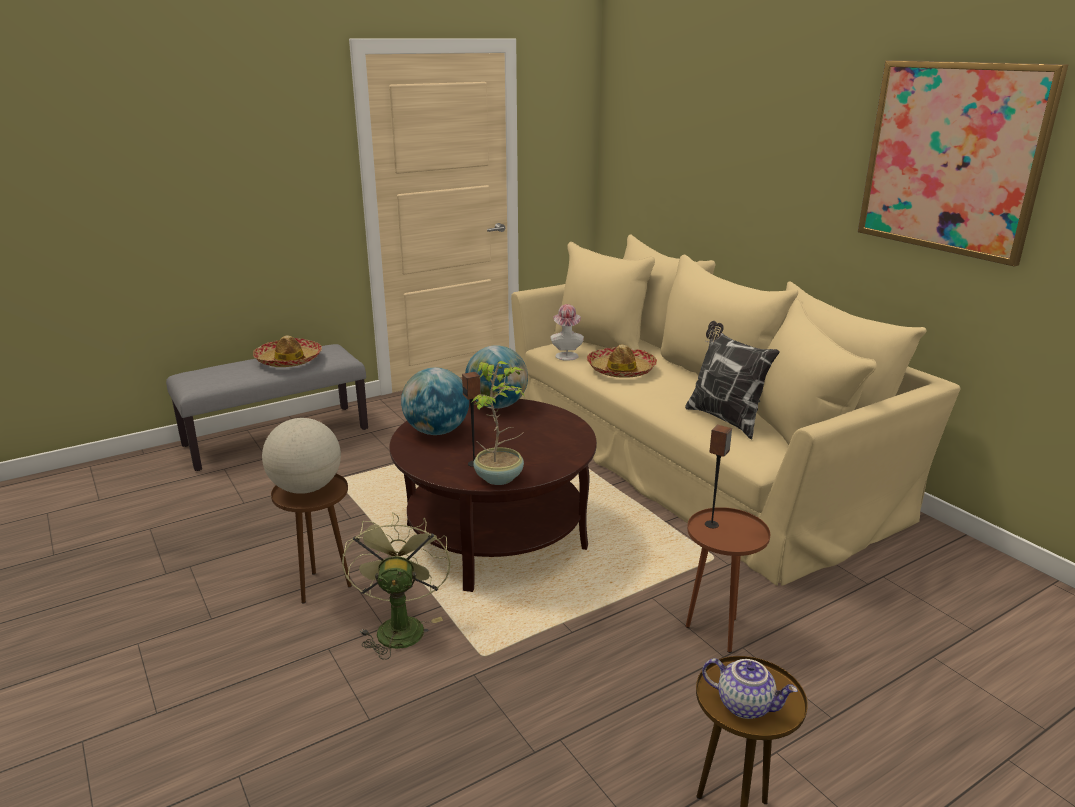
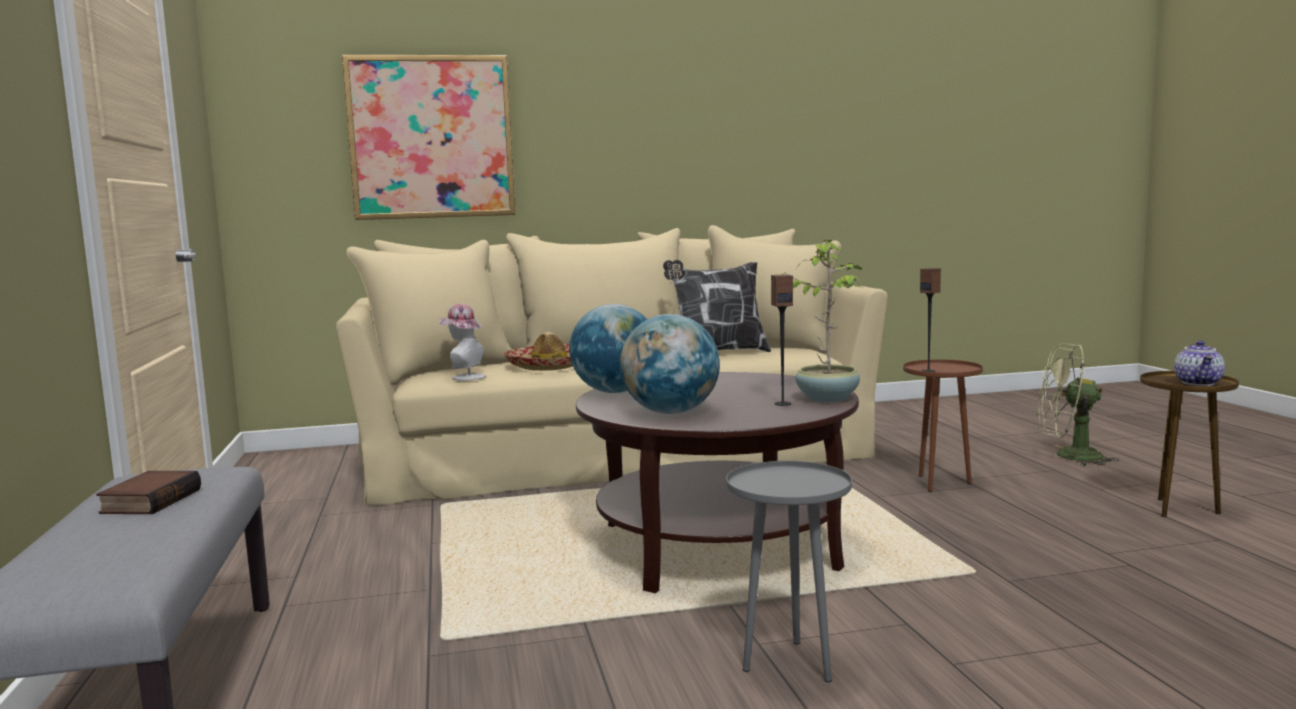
camera: 70 degrees left, 15 degrees down
hat [253,335,322,367] -> book [96,471,201,514]
globe [262,418,341,494] -> none
brown side table [271,474,352,604] -> grey side table [726,461,852,682]
green fan [342,512,451,660] -> green fan moved to [1037,343,1120,466]
teapot [702,658,798,719] -> teapot turned 150 degrees clockwise [1174,340,1225,386]
picture [858,60,1069,267] -> picture moved to [342,55,515,220]

